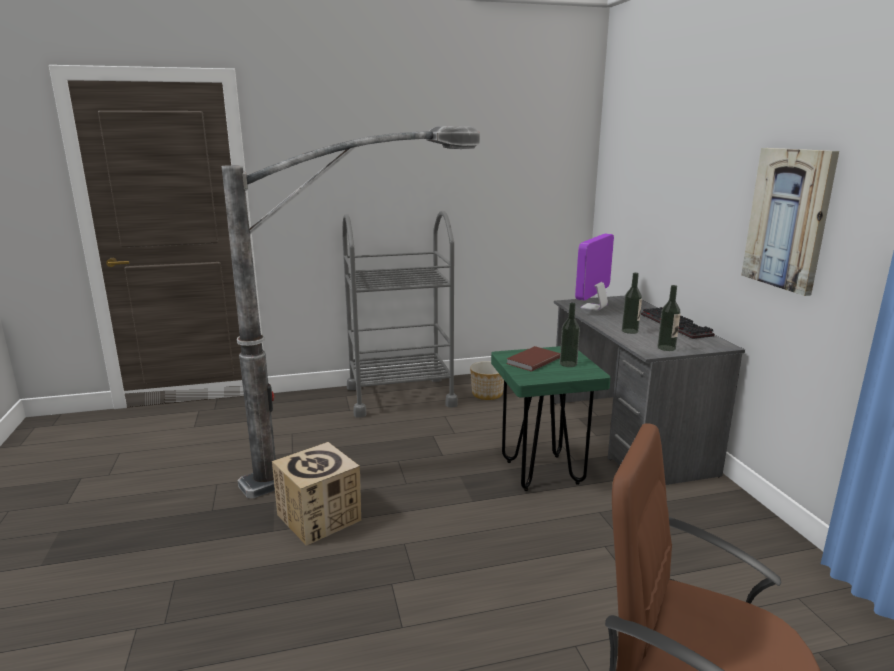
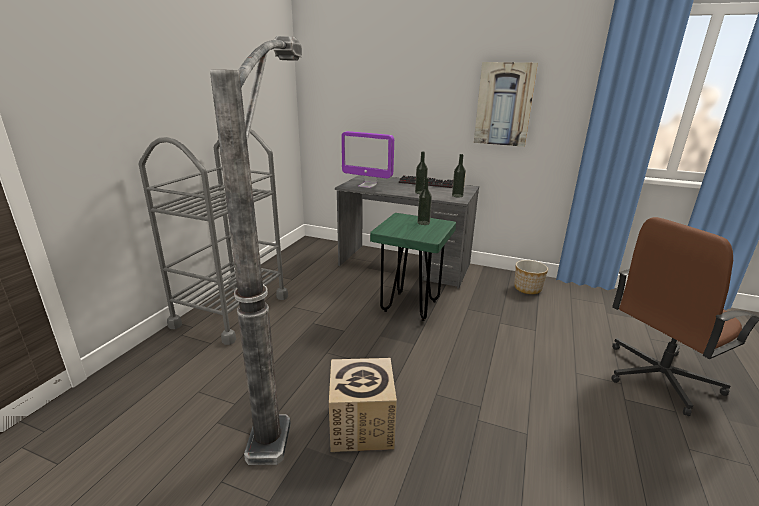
camera: 55 degrees left, 5 degrees up
planter [470,361,504,400] -> planter moved to [514,260,548,294]
brown book [506,346,560,372] -> none
monitor [575,234,614,311] -> monitor turned 45 degrees counterclockwise [341,131,394,188]

